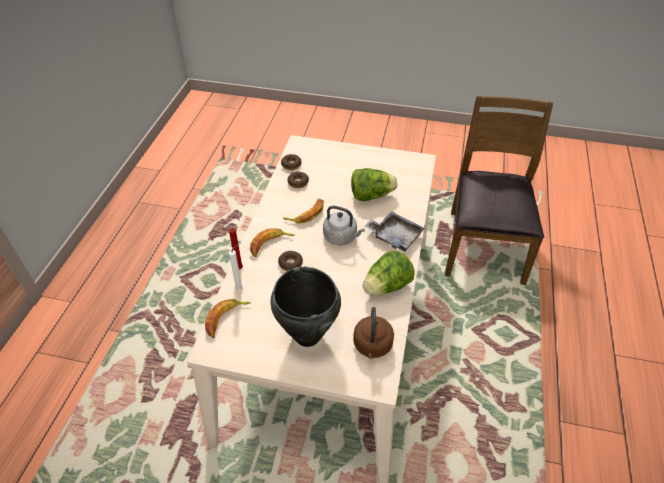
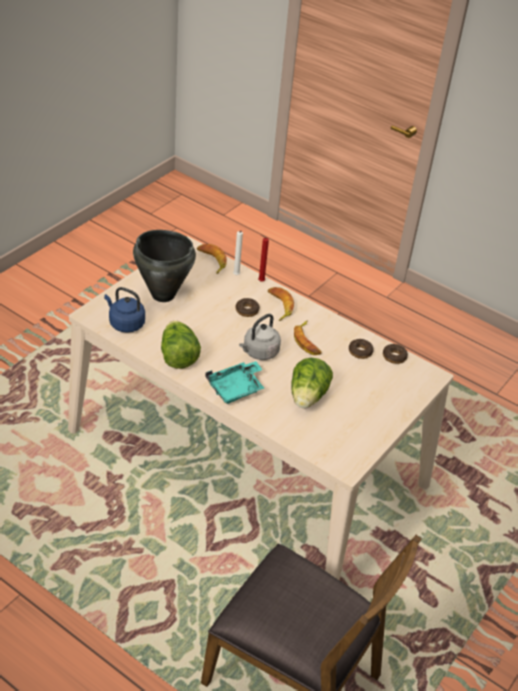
camera: 110 degrees right, 5 degrees down
brown kettle [353,307,394,359] -> blue kettle [104,287,145,333]
grey tray [365,211,425,252] -> turquoise tray [205,361,264,404]

